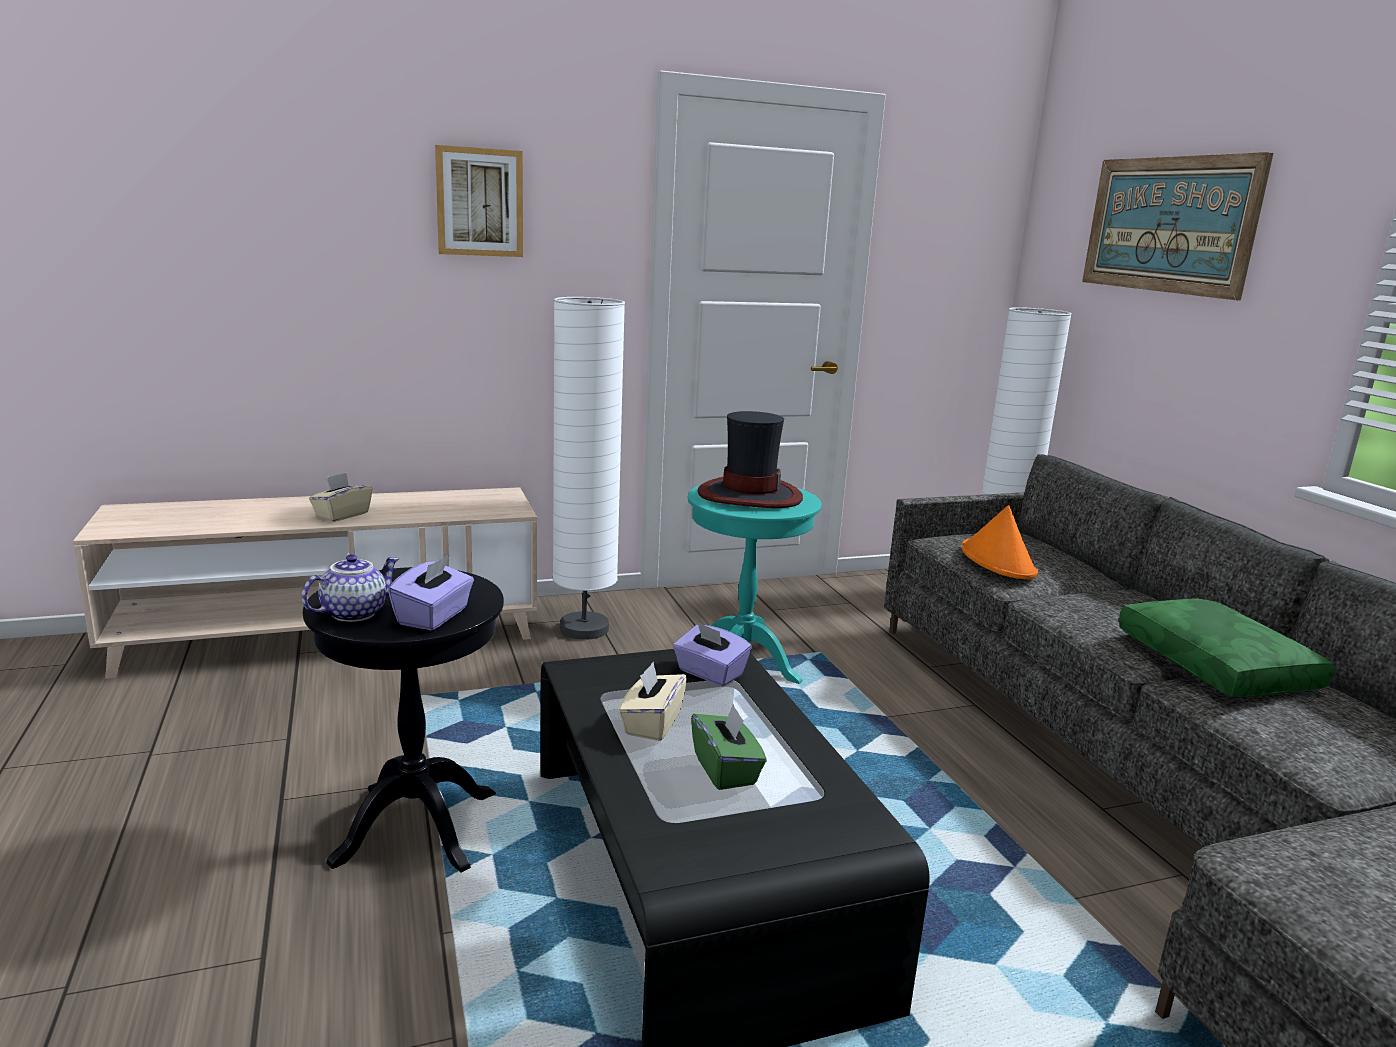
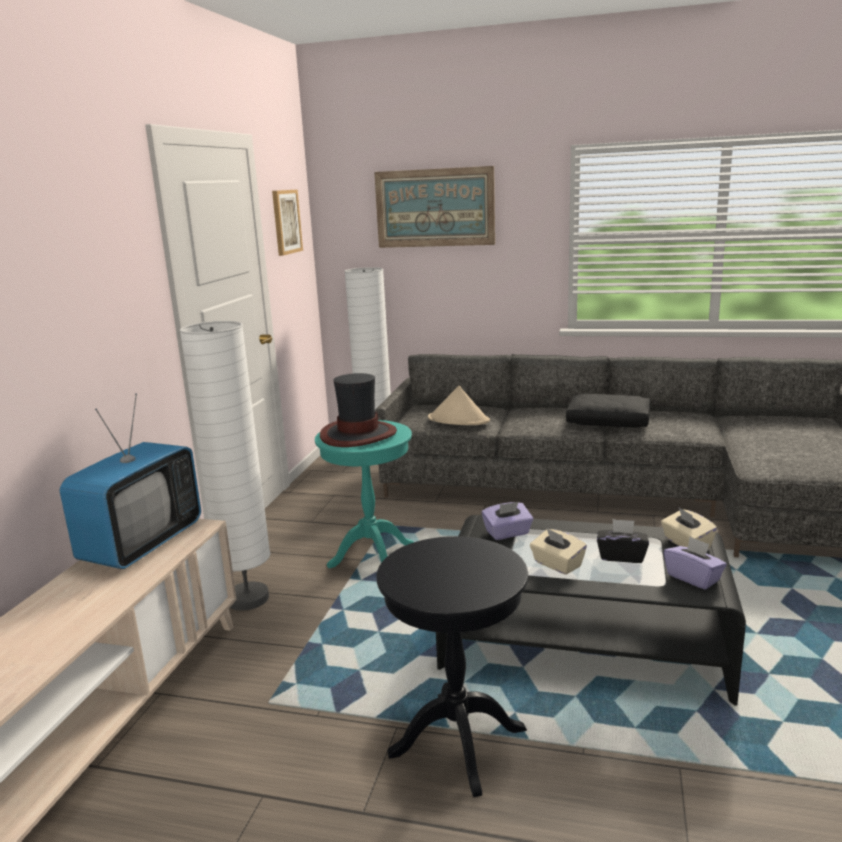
camera: 55 degrees left, 0 degrees up
teapot [302,554,399,622] -> none
beige tissue box [309,473,373,522] -> beige tissue box moved to [661,508,717,549]
purple tissue box [388,555,474,631] -> purple tissue box moved to [664,537,727,590]
picture [435,145,523,257] -> picture moved to [272,190,303,256]
green tissue box [691,703,767,790] -> black tissue box [597,519,649,563]
orange hat [961,505,1038,579] -> beige hat [428,386,490,425]
green pillow [1119,598,1334,697] -> black pillow [566,394,651,427]
none -> television [60,393,201,569]

